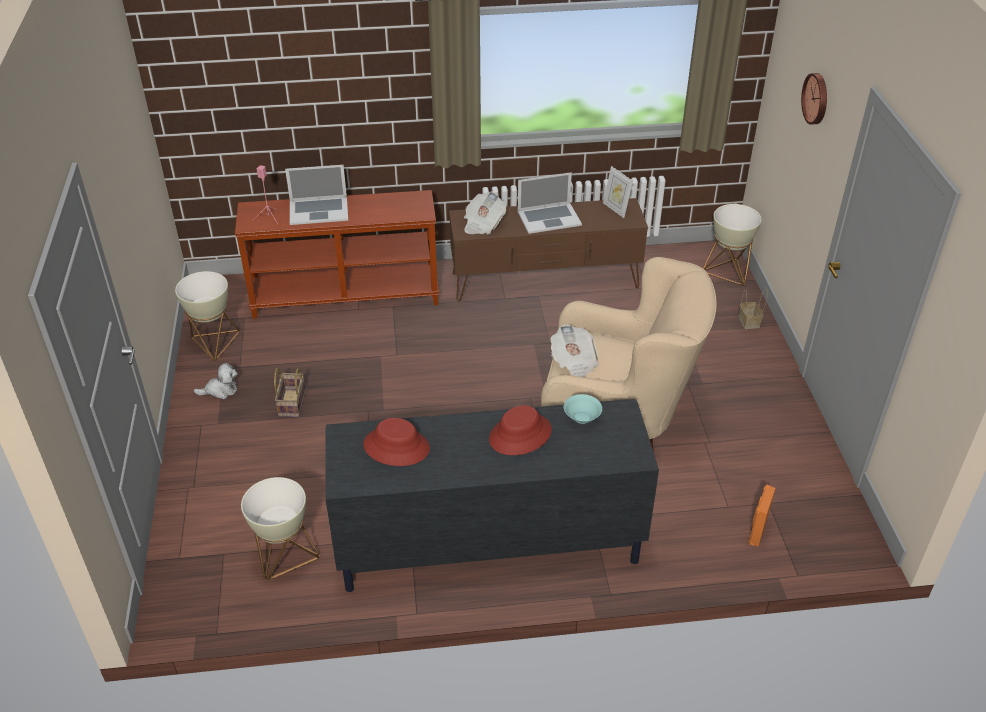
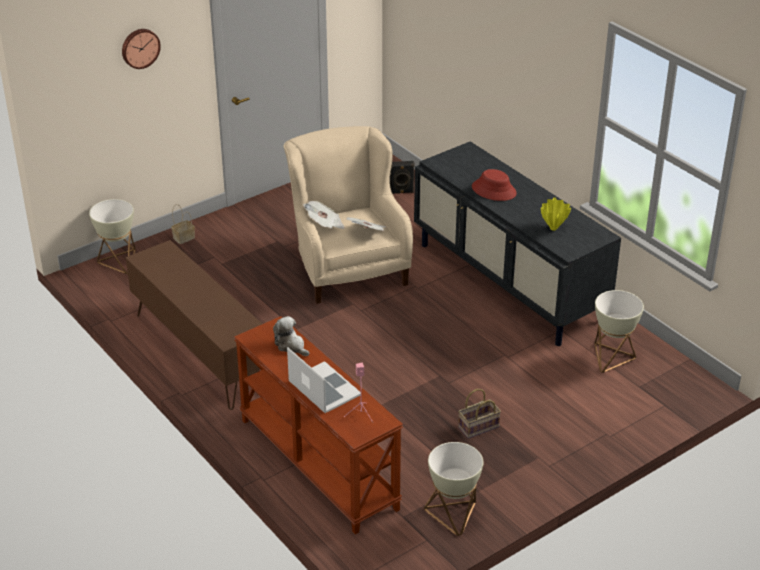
camera: 120 degrees left, 5 degrees down
plush toy [194,363,238,399] -> plush toy moved to [273,316,309,356]
red hat [363,418,430,466] -> yellow vase [541,197,571,231]
newspaper [464,192,506,234] -> newspaper moved to [303,201,345,229]
laptop [518,172,582,234] -> none
turquoise bowl [564,394,602,424] -> none
picture frame [603,166,633,218] -> none
orange speaker [749,485,775,546] -> black speaker [390,161,415,194]

